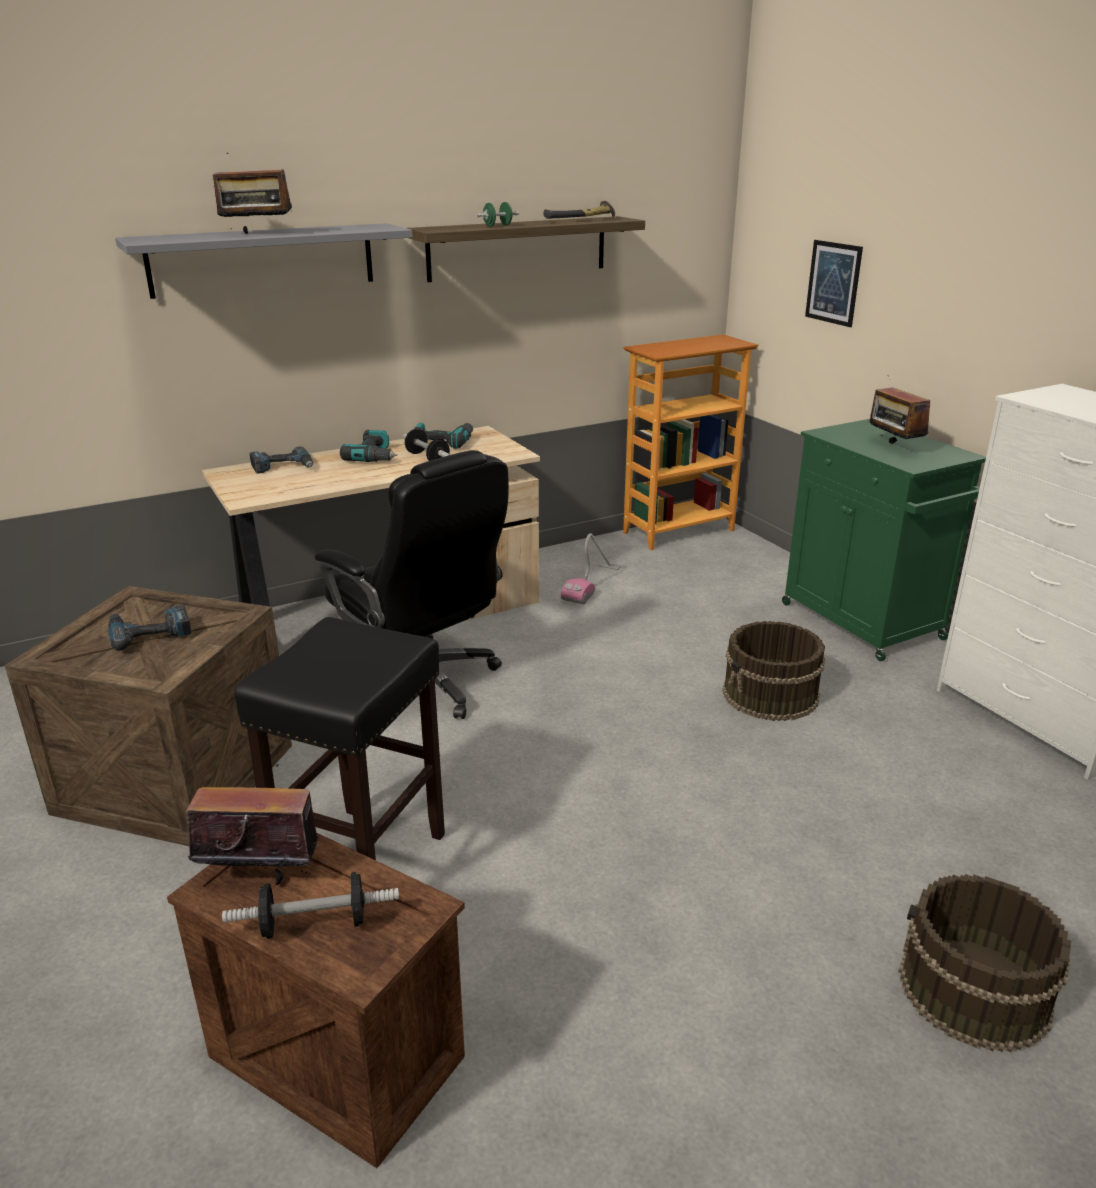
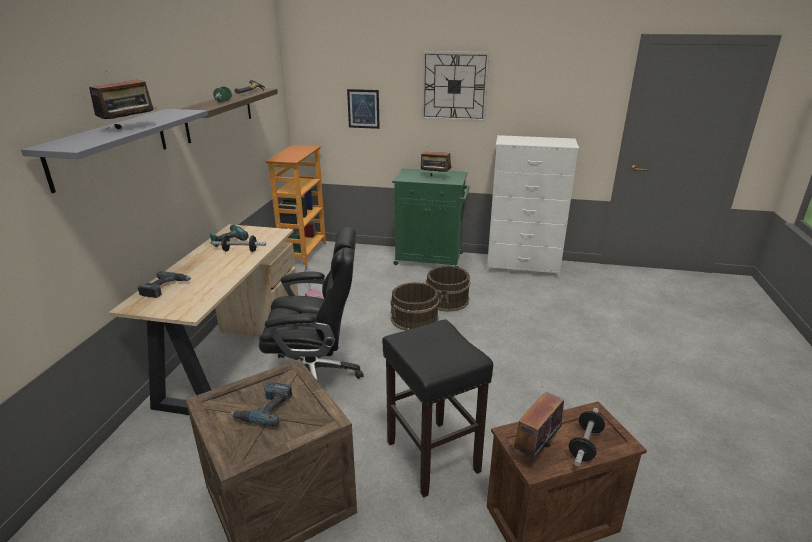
camera: 50 degrees left, 0 degrees up
power drill [340,430,397,462] -> none
brown bucket [898,874,1071,1052] -> brown bucket moved to [390,282,439,331]
none -> wall clock [422,51,490,122]

